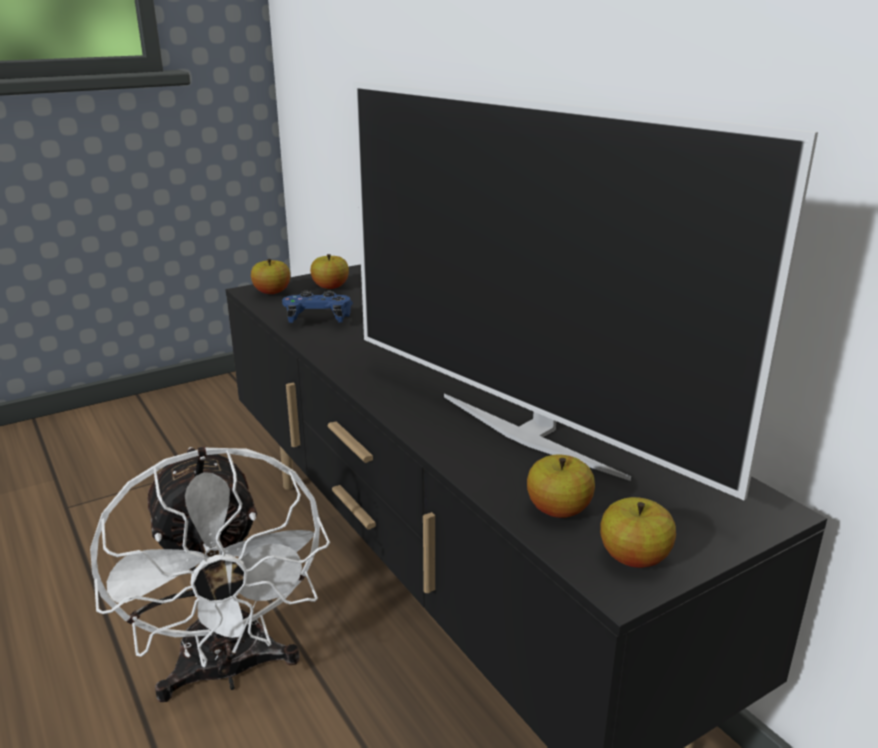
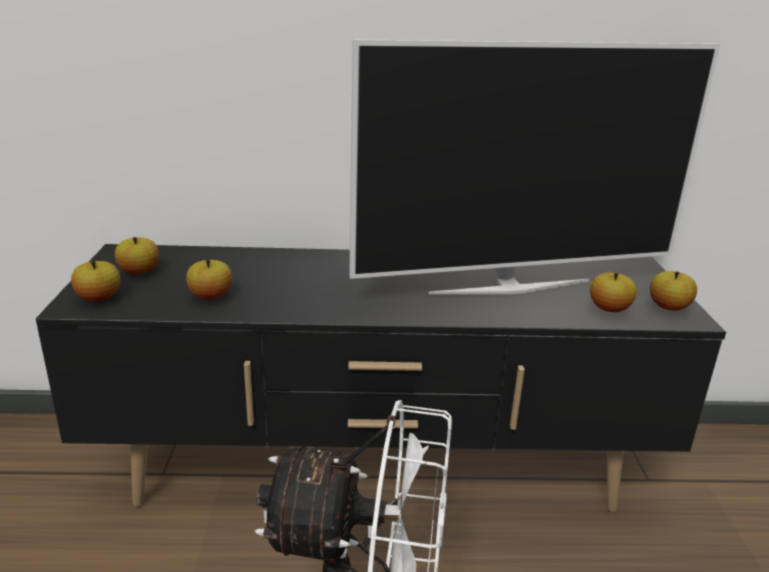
camera: 60 degrees left, 0 degrees up
blue game controller [282,291,353,323] -> apple [186,260,232,300]

